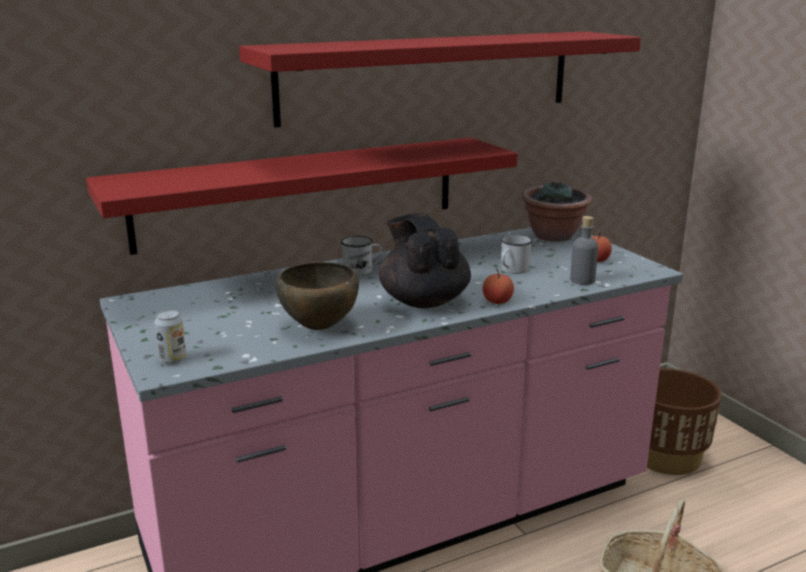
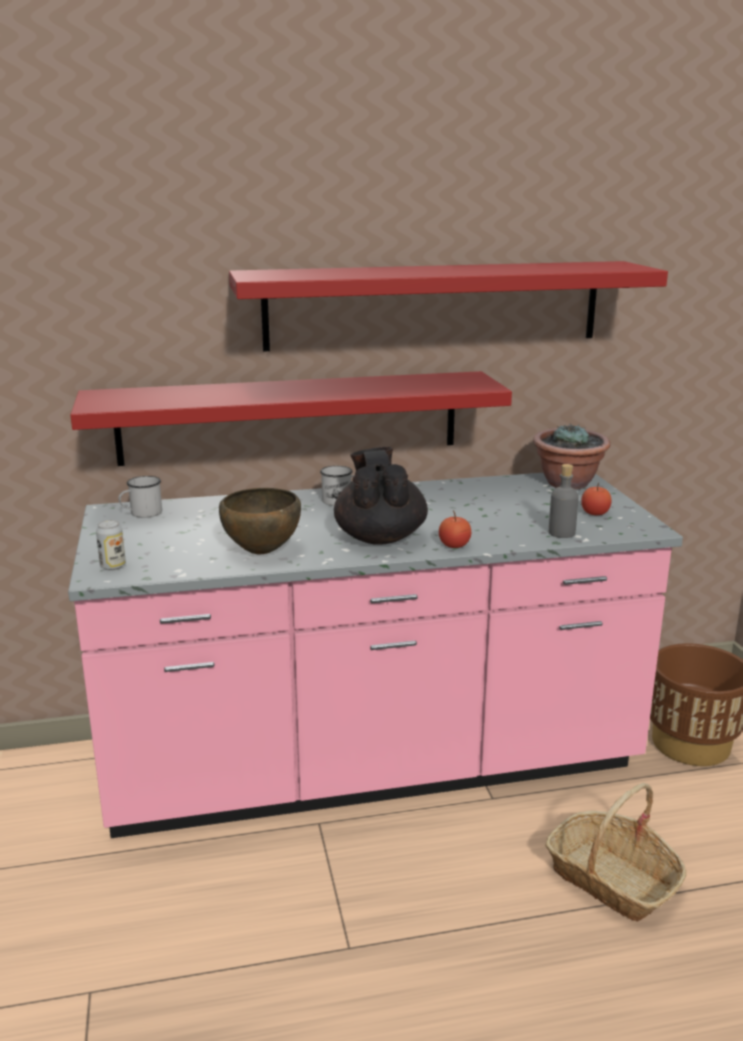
camera: 15 degrees right, 0 degrees up
white mug [501,235,532,274] -> white mug moved to [118,476,162,518]

